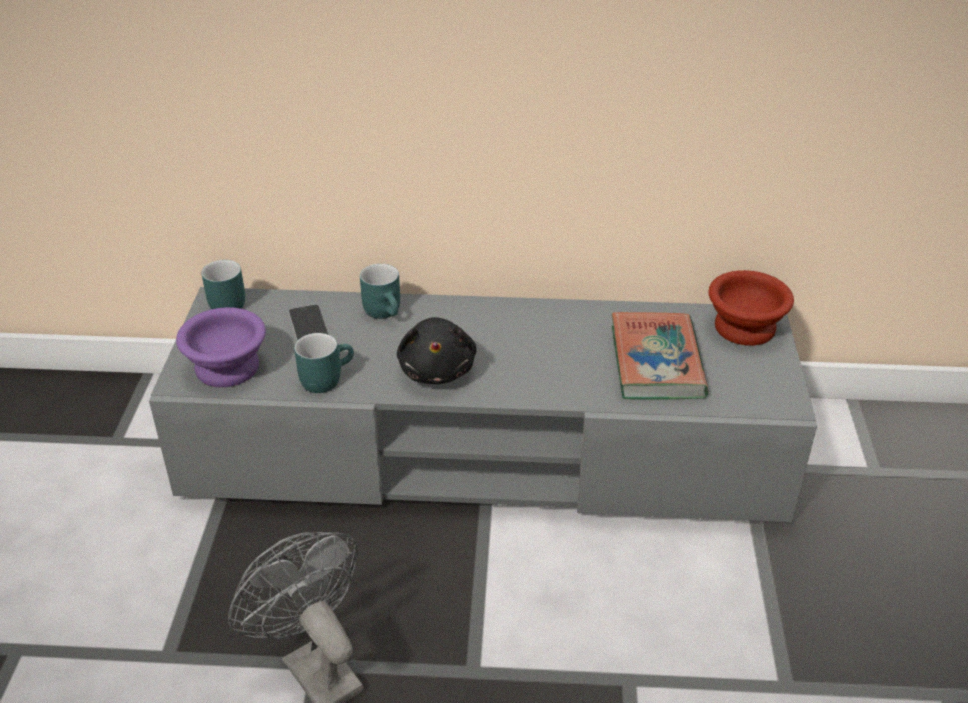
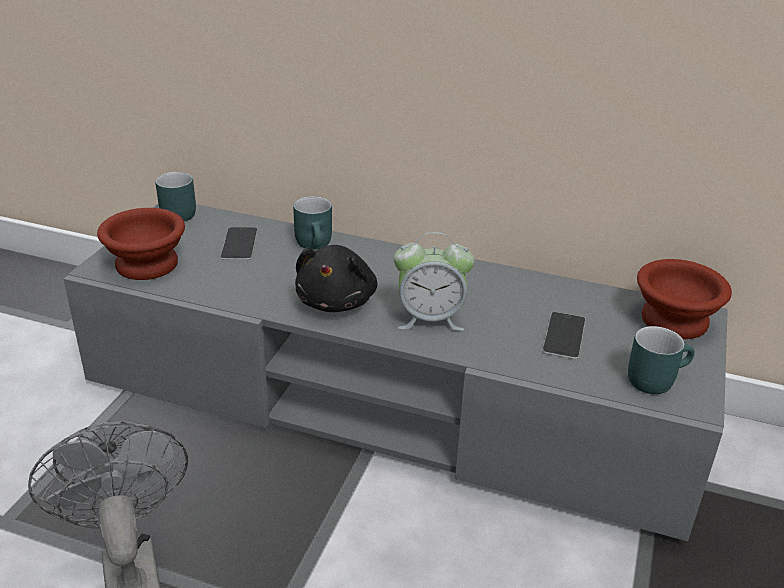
camera: 15 degrees right, 5 degrees down
purple bowl [176,307,266,387] -> brown bowl [97,208,185,280]
turquoise mug [294,333,354,393] -> turquoise mug moved to [628,326,695,394]
book [612,312,709,400] -> phone [542,312,585,359]
none -> alarm clock [394,232,474,331]

